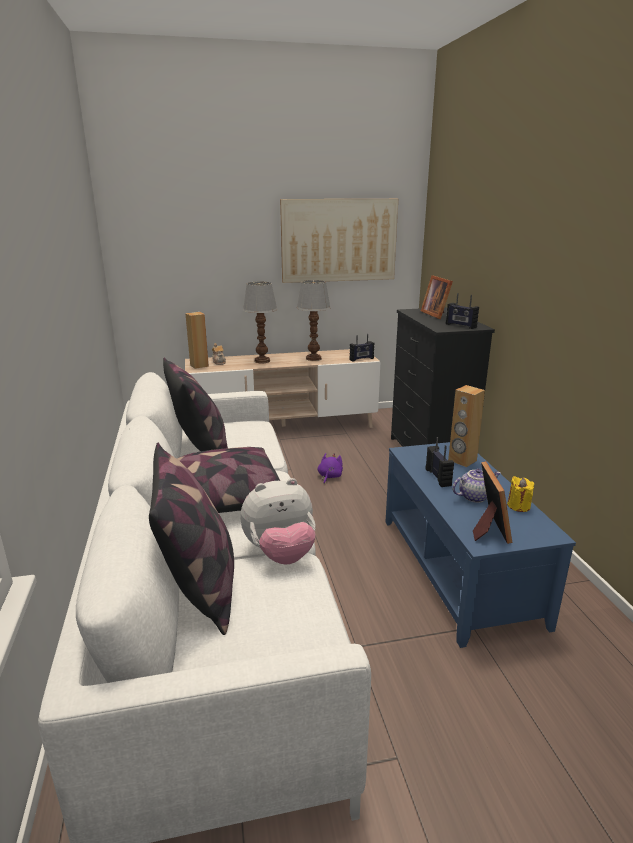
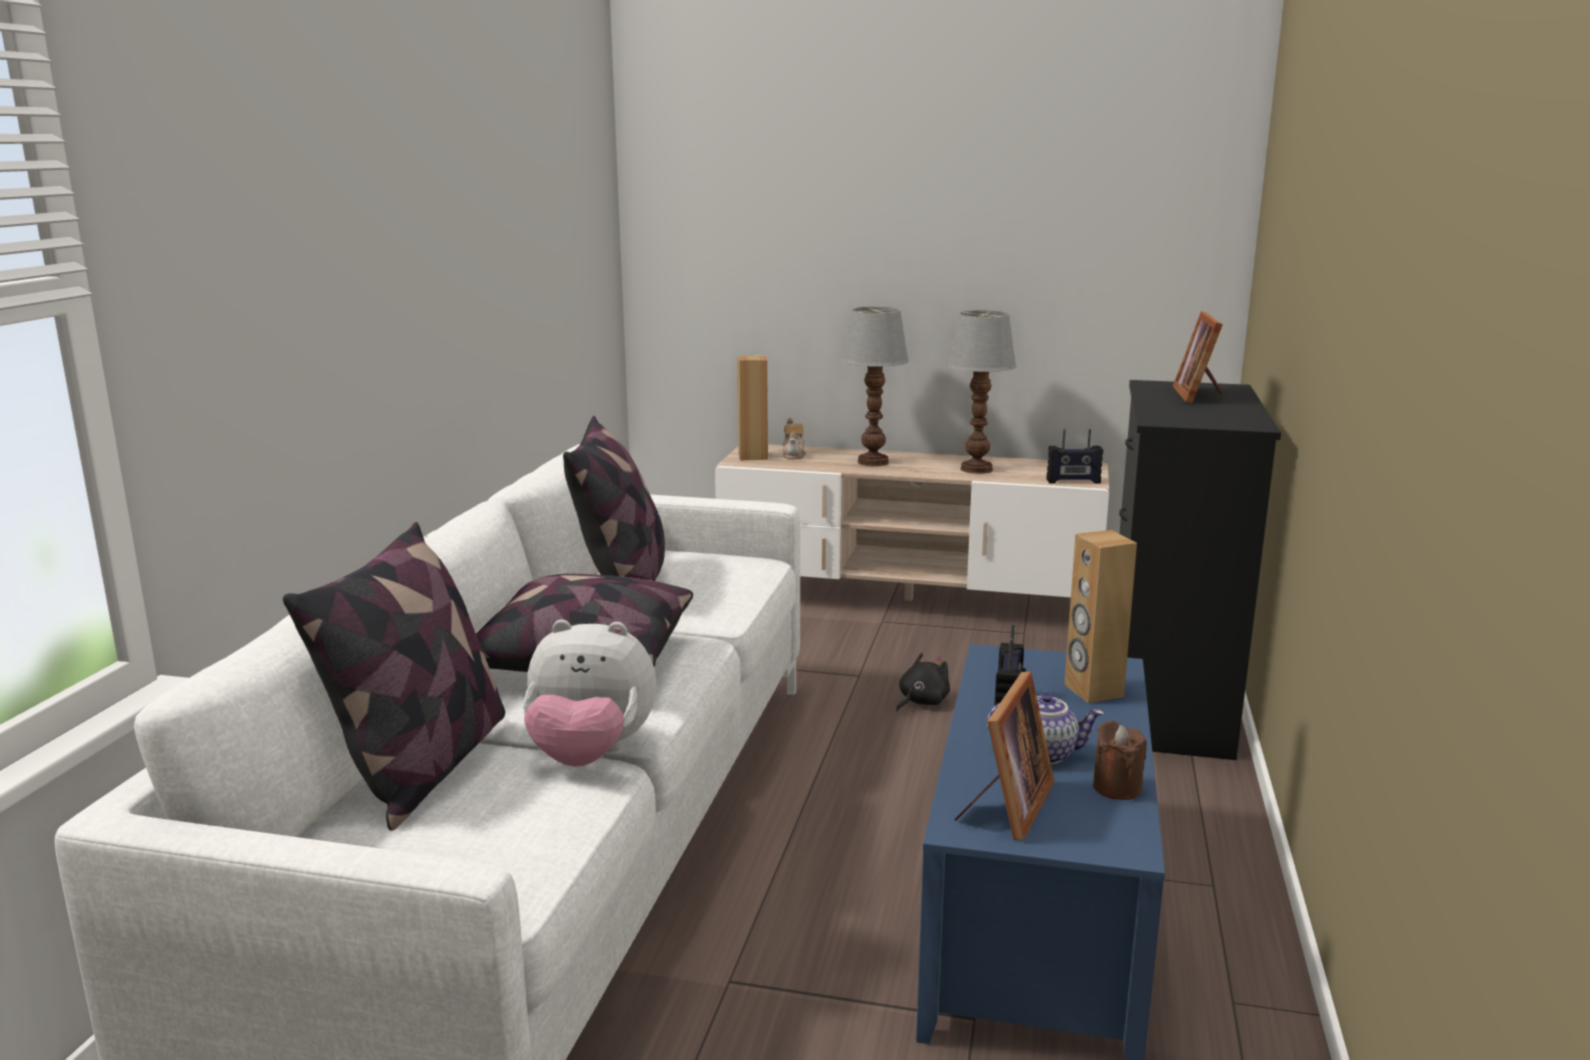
camera: 25 degrees right, 5 degrees down
picture [280,199,398,283] -> none
purple plush toy [318,453,343,484] -> black plush toy [896,653,950,712]
radio [446,293,479,329] -> none
yellow candle [507,476,534,512] -> brown candle [1093,721,1147,800]

